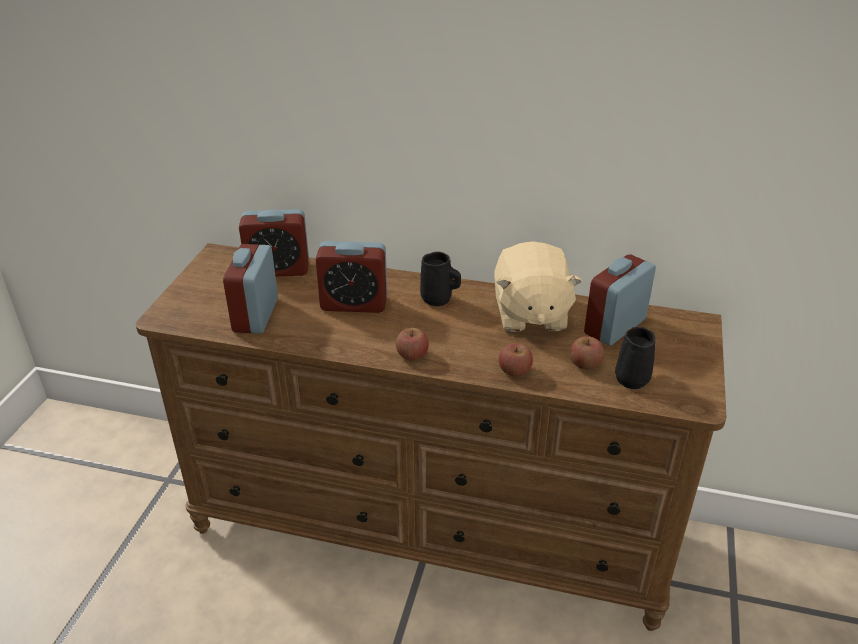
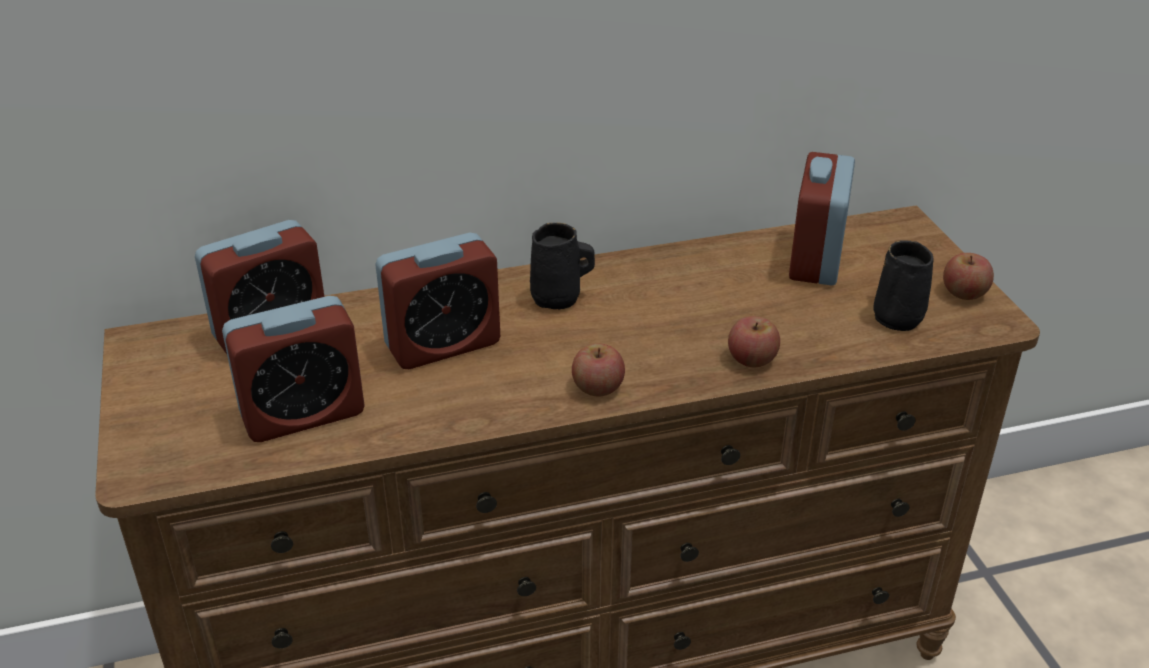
camera: 30 degrees left, 0 degrees up
alarm clock [223,244,278,334] -> alarm clock turned 90 degrees counterclockwise [222,296,365,442]
beige plush toy [494,241,582,332] -> none
apple [570,336,604,370] -> apple moved to [943,253,994,300]

